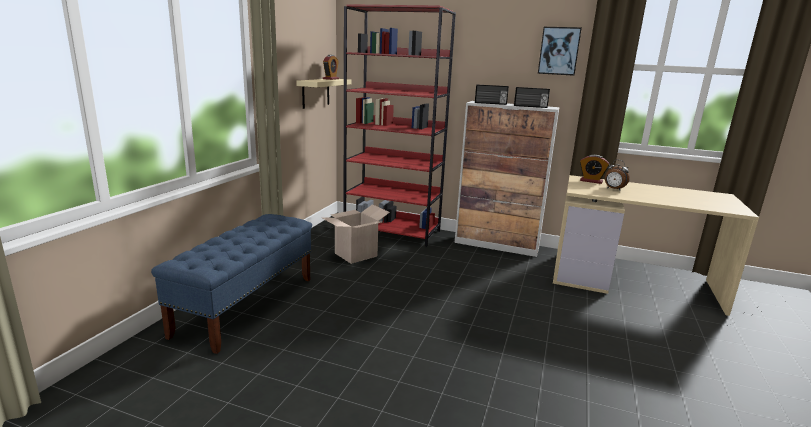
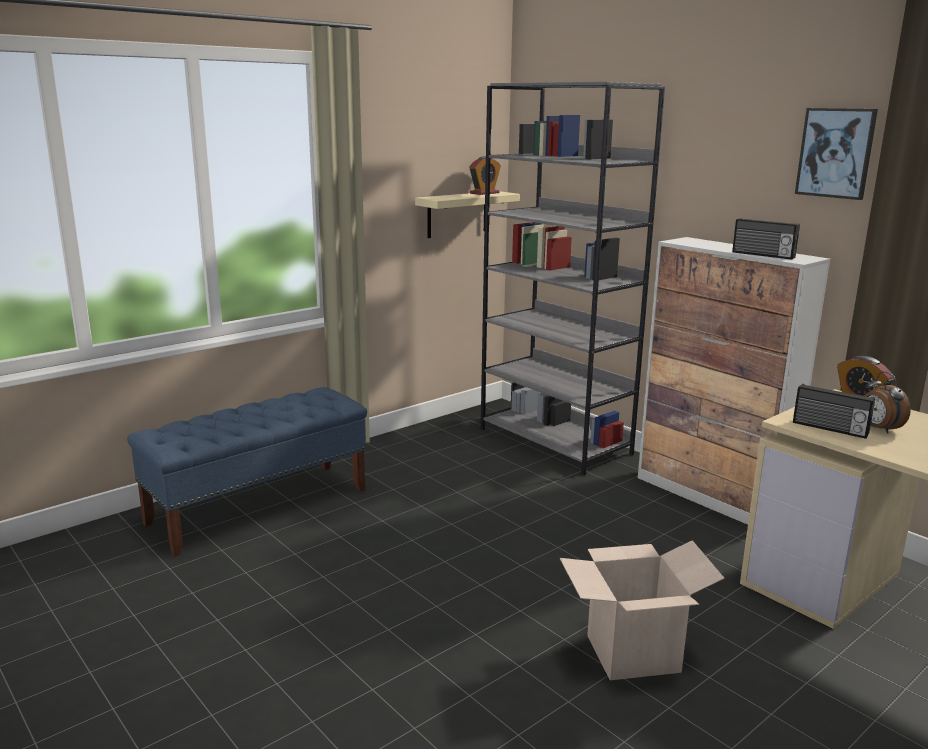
camera: 30 degrees right, 0 degrees up
cardboard box [321,204,390,264] -> cardboard box moved to [559,540,725,680]
red bookcase [344,4,456,246] -> grey bookcase [481,82,665,475]
radio [475,84,509,105] -> radio moved to [793,384,875,439]

